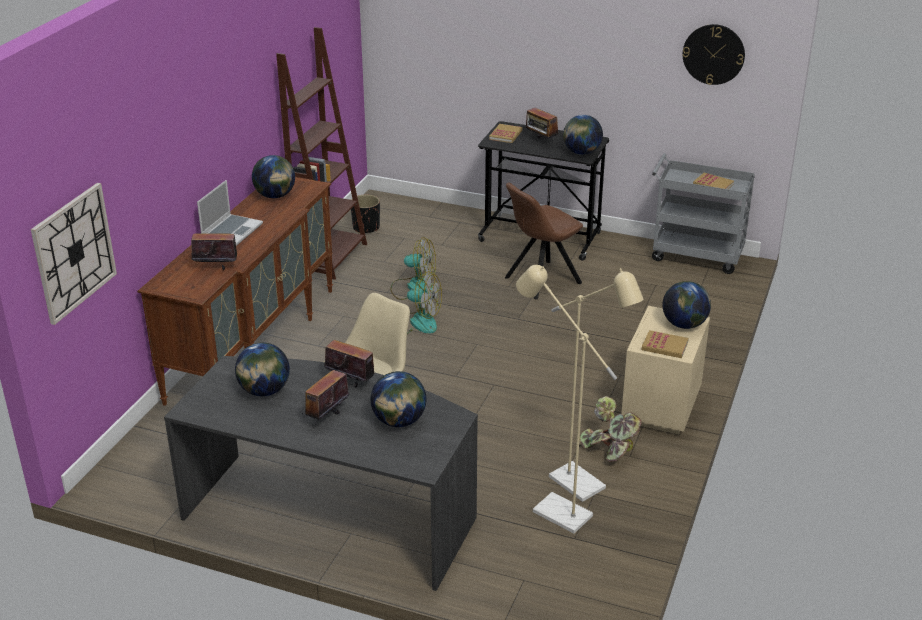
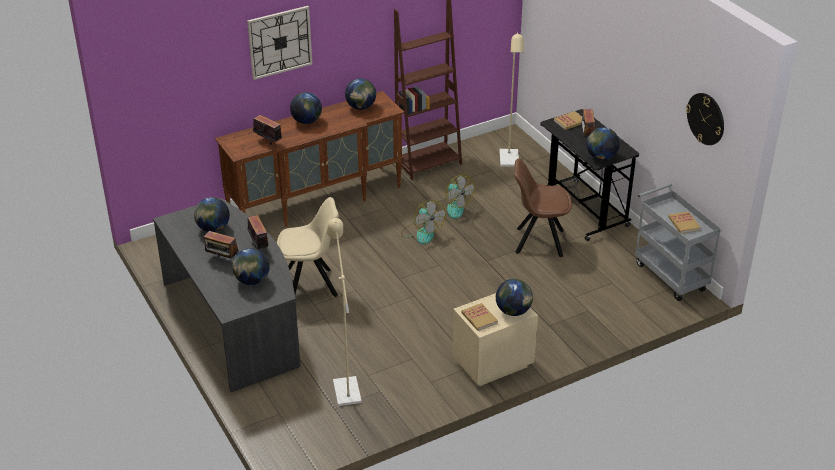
camera: 40 degrees right, 5 degrees up
wall clock [31,183,117,325] -> wall clock moved to [247,6,312,80]
laptop [197,180,263,246] -> globe [290,92,322,124]
radio [302,370,349,419] -> radio turned 135 degrees counterclockwise [204,231,239,260]
black planter [351,195,380,234] -> none
beige floor lamp [549,268,644,502] -> beige floor lamp moved to [499,32,524,167]
potted plant [580,396,641,462] -> none

